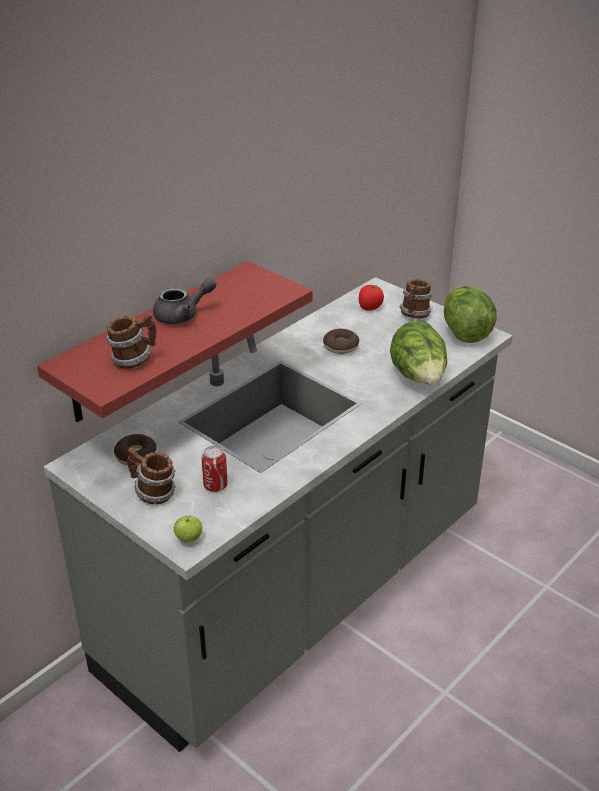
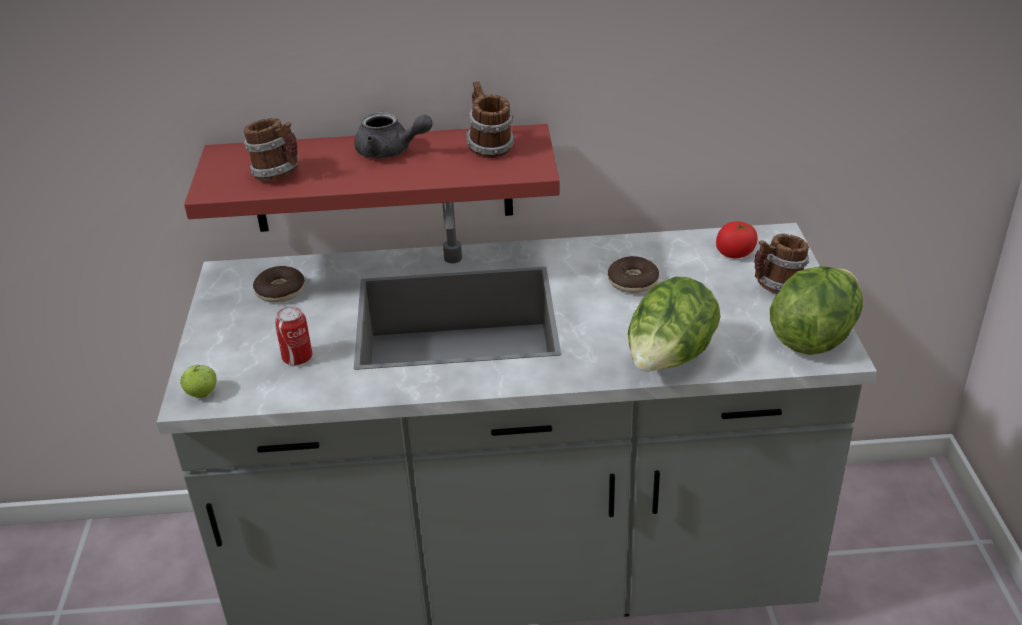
camera: 45 degrees right, 0 degrees up
mug [127,448,176,504] -> mug moved to [466,81,515,158]

